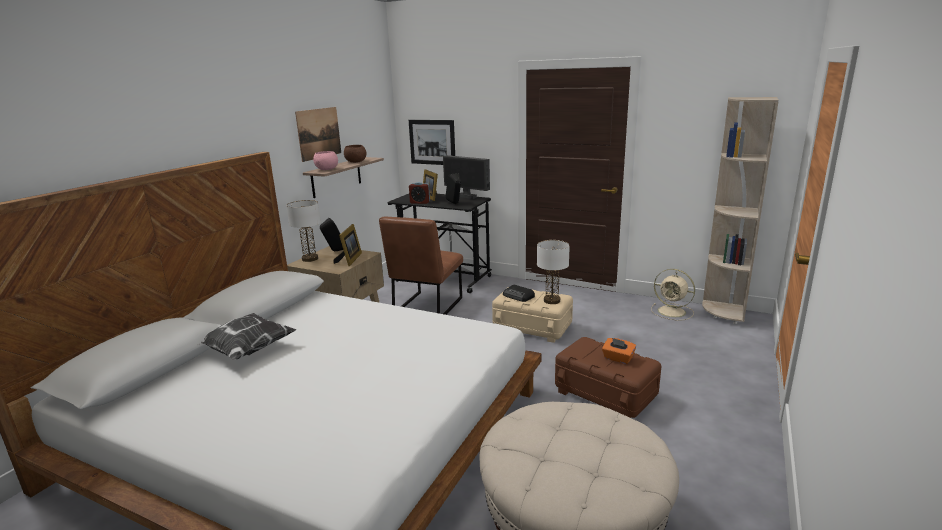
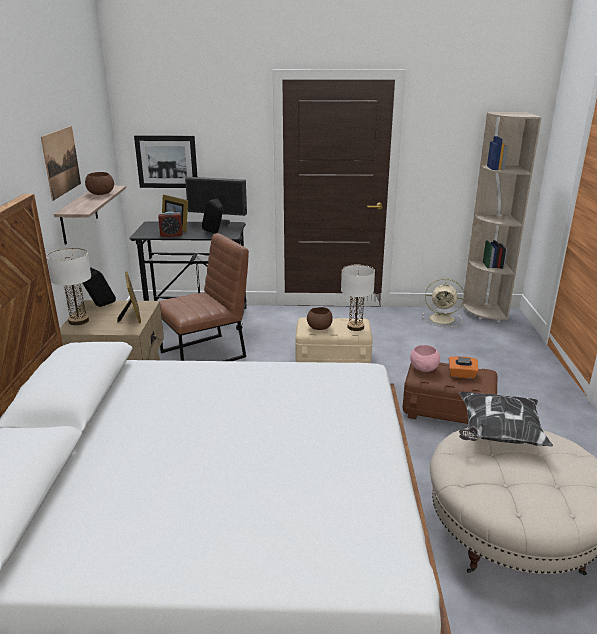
camera: 25 degrees left, 5 degrees up
pillow [198,313,297,360] -> pillow moved to [459,392,553,447]
pink bowl [313,151,338,170] -> pink bowl moved to [410,345,440,372]
brown chair [379,217,463,315] -> brown chair turned 120 degrees counterclockwise [160,233,249,361]
radio [503,285,535,302] -> brown bowl [307,307,333,330]

